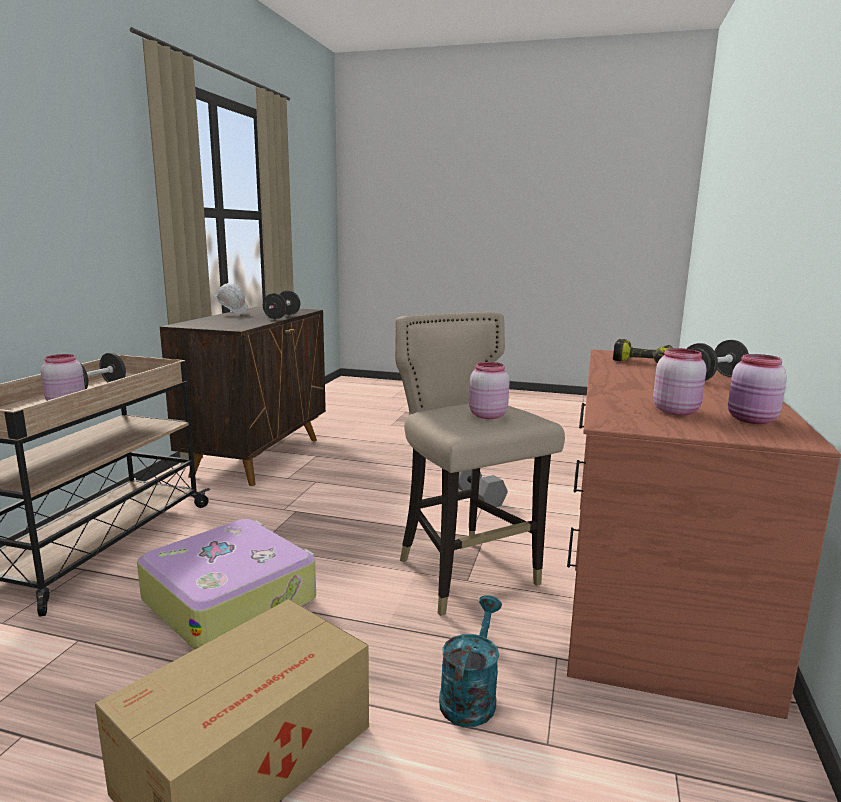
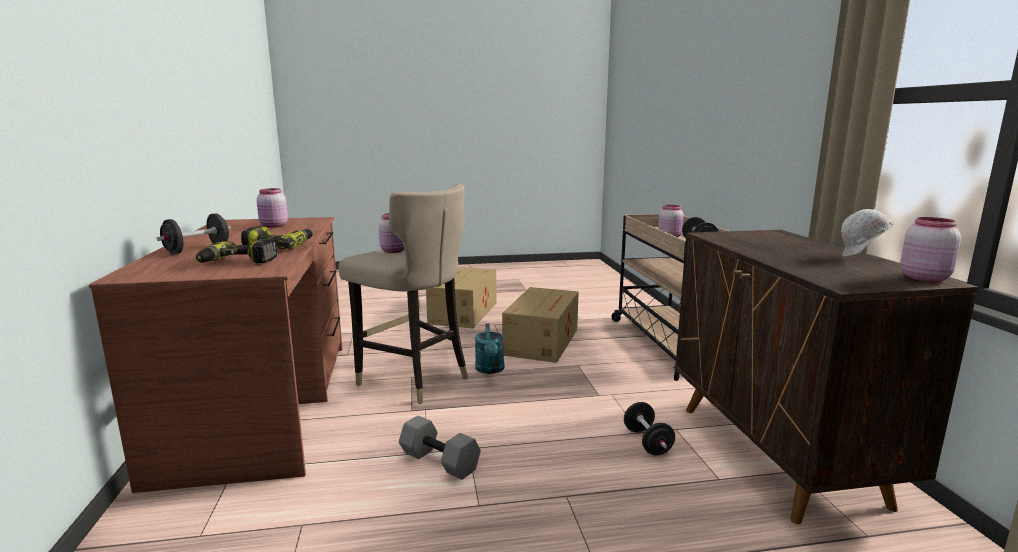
camera: 155 degrees right, 0 degrees up
suitcase [137,519,316,650] -> cardboard box [502,287,579,363]
black dumbbell [263,291,300,319] -> black dumbbell moved to [624,402,675,455]
turquoise watering can [439,595,502,727] -> turquoise watering can moved to [475,323,504,374]
pink jar [728,354,787,424] -> pink jar moved to [900,217,961,282]
none -> power drill [241,226,313,249]

